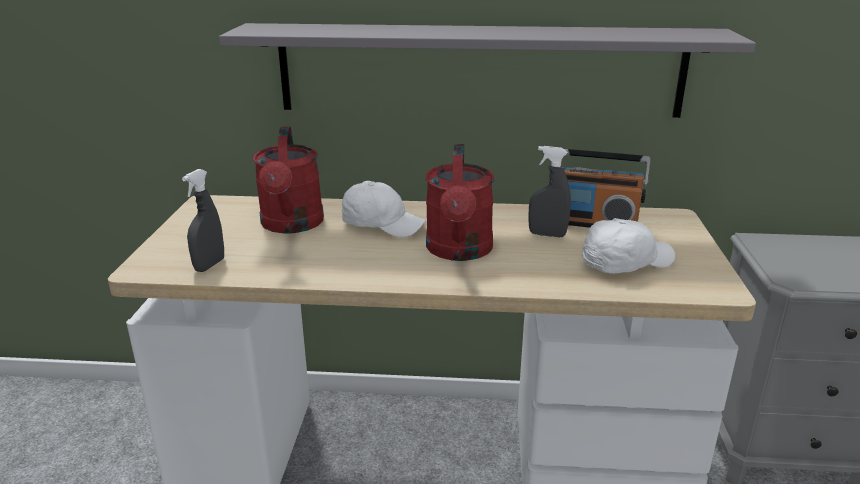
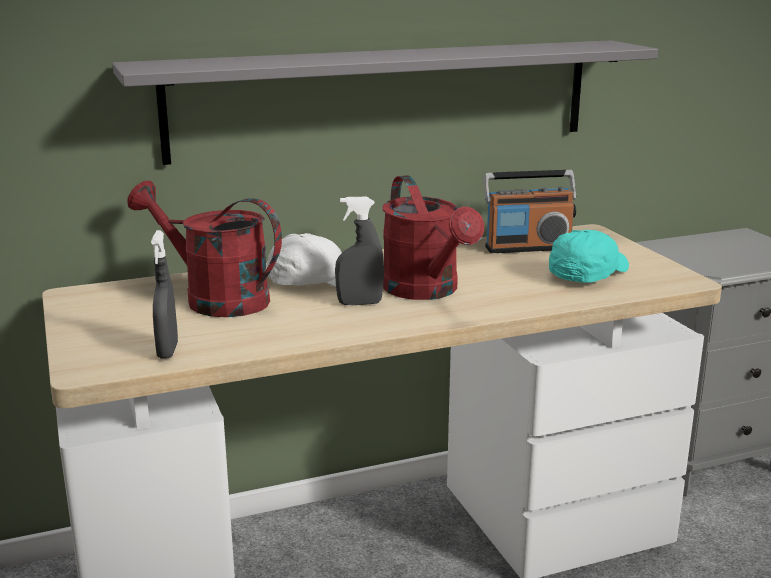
camera: 25 degrees left, 5 degrees down
red watering can [253,126,324,234] -> red watering can turned 150 degrees clockwise [127,181,282,317]
grey spray bottle [528,146,571,237] -> grey spray bottle moved to [335,197,384,305]
white cap [582,218,675,273] -> turquoise cap [549,230,629,283]

